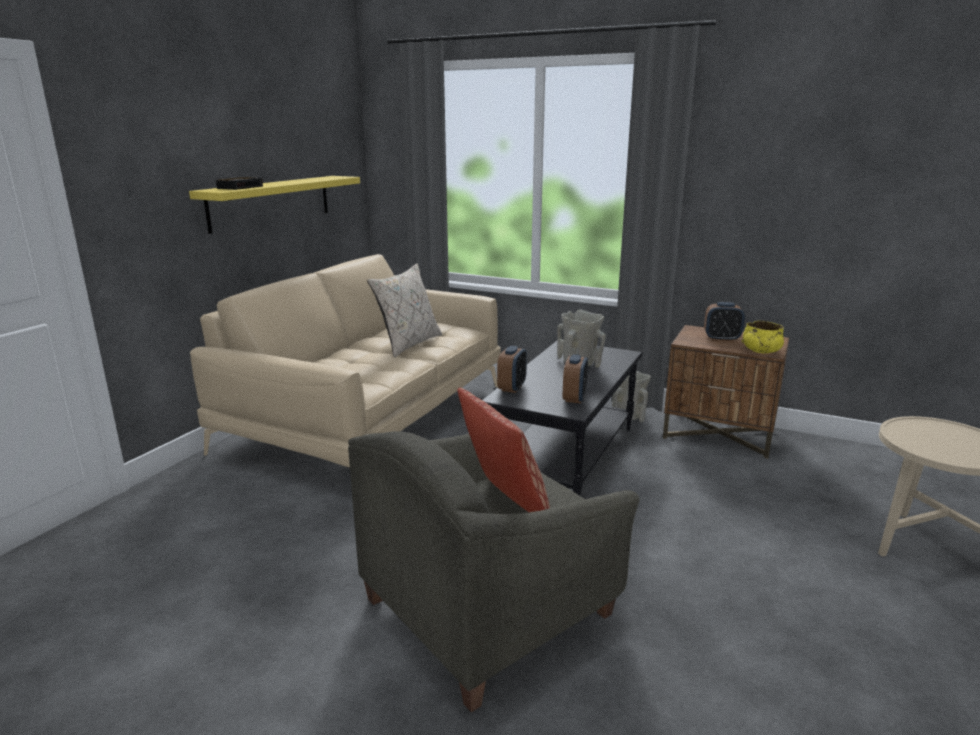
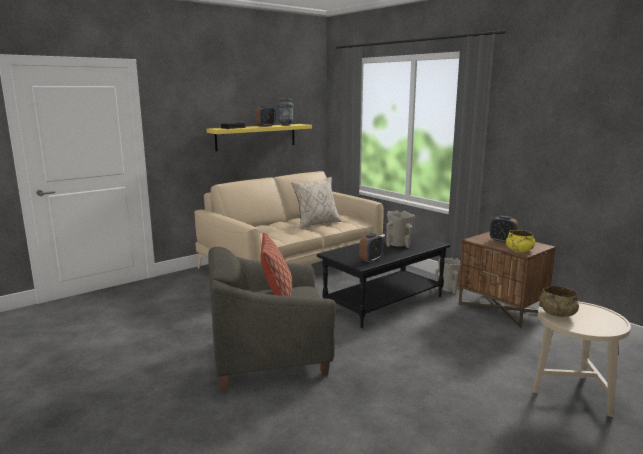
camera: 25 degrees right, 5 degrees down
alarm clock [497,346,527,393] -> alarm clock moved to [255,106,276,127]
none -> vase [278,98,294,126]
none -> beige bowl [539,285,579,317]

